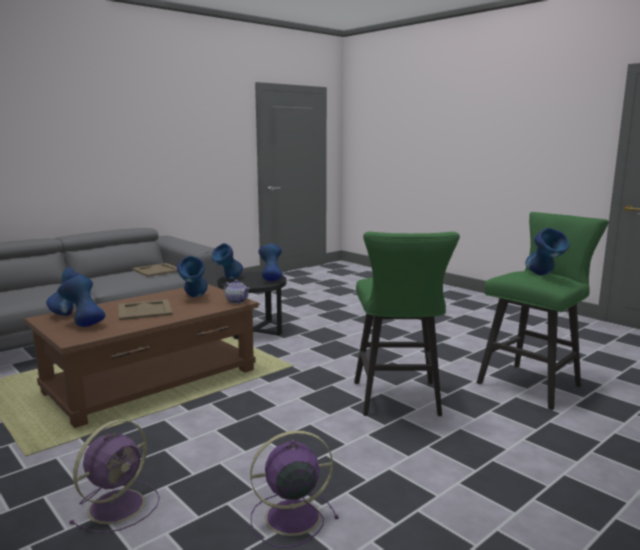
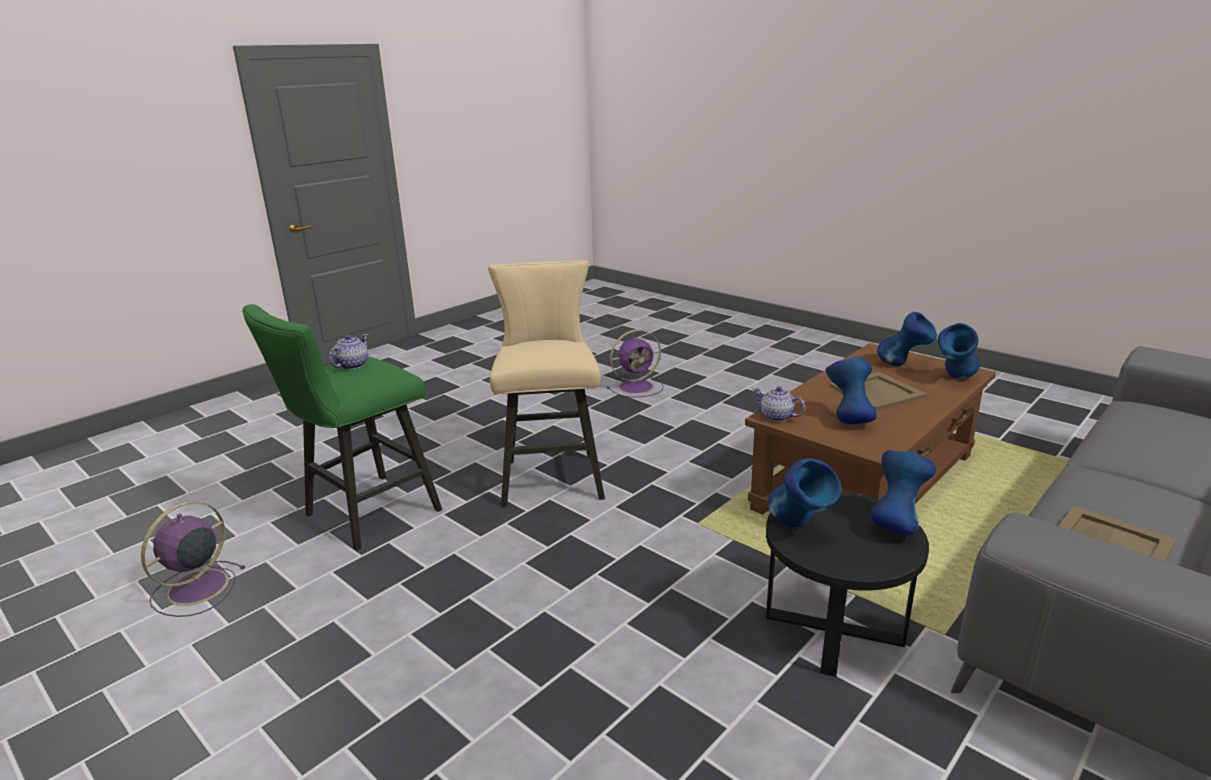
camera: 175 degrees right, 10 degrees up
purple fan [69,419,160,533] -> purple fan moved to [141,501,246,617]
green stool [354,232,460,416] -> beige stool [488,260,605,507]
blue vase [525,228,570,275] -> teapot [329,334,368,370]

